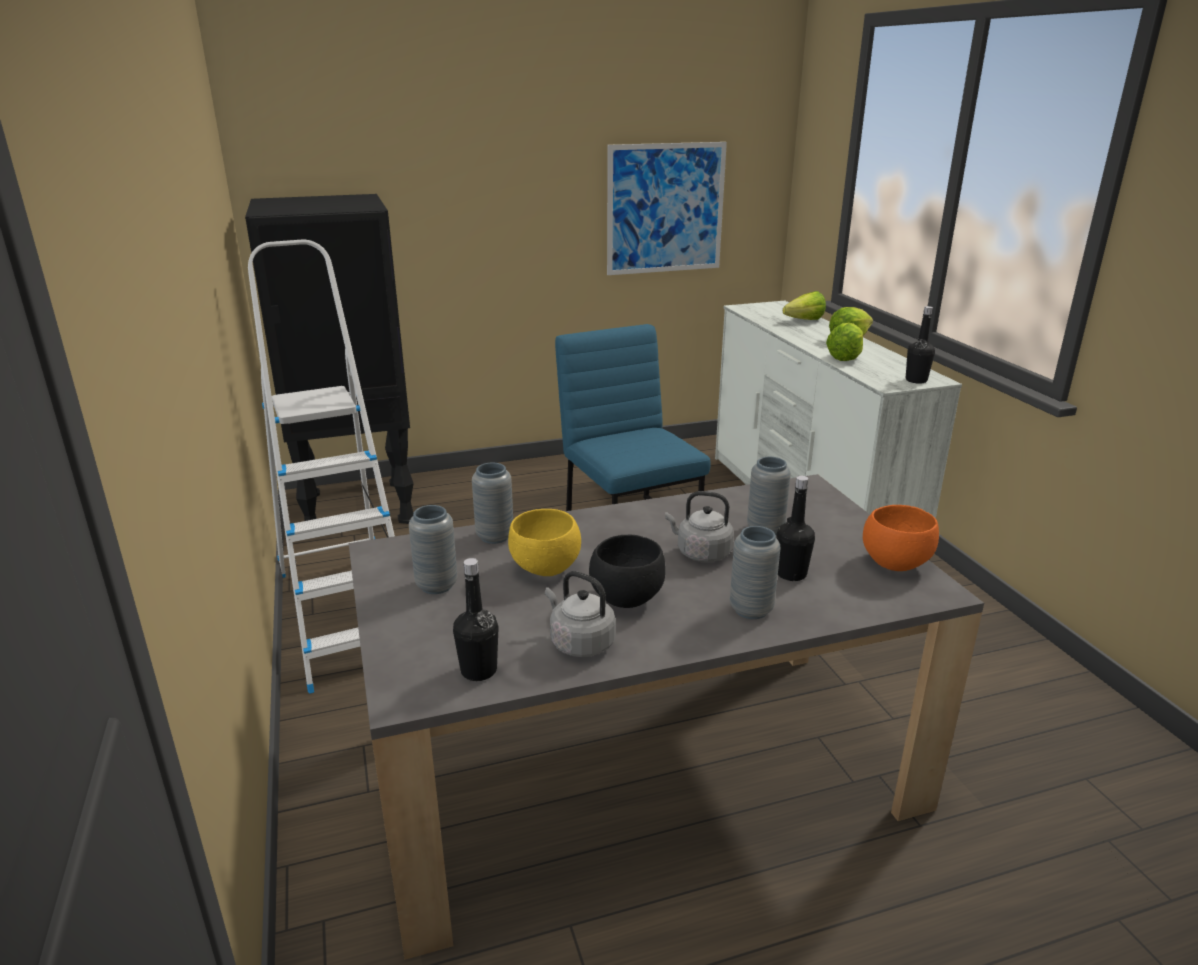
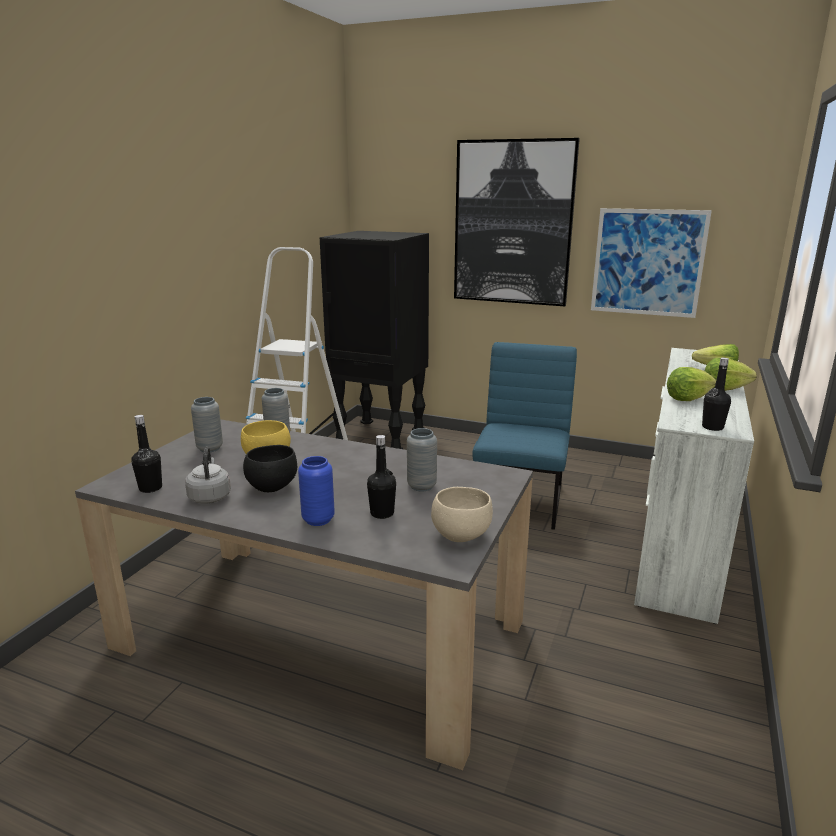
camera: 40 degrees right, 5 degrees down
grey kettle [665,491,734,562] -> none
grey vase [730,526,781,619] -> blue vase [298,456,335,526]
orange bowl [863,505,939,571] -> beige bowl [431,487,493,542]
none -> picture [454,138,580,306]

